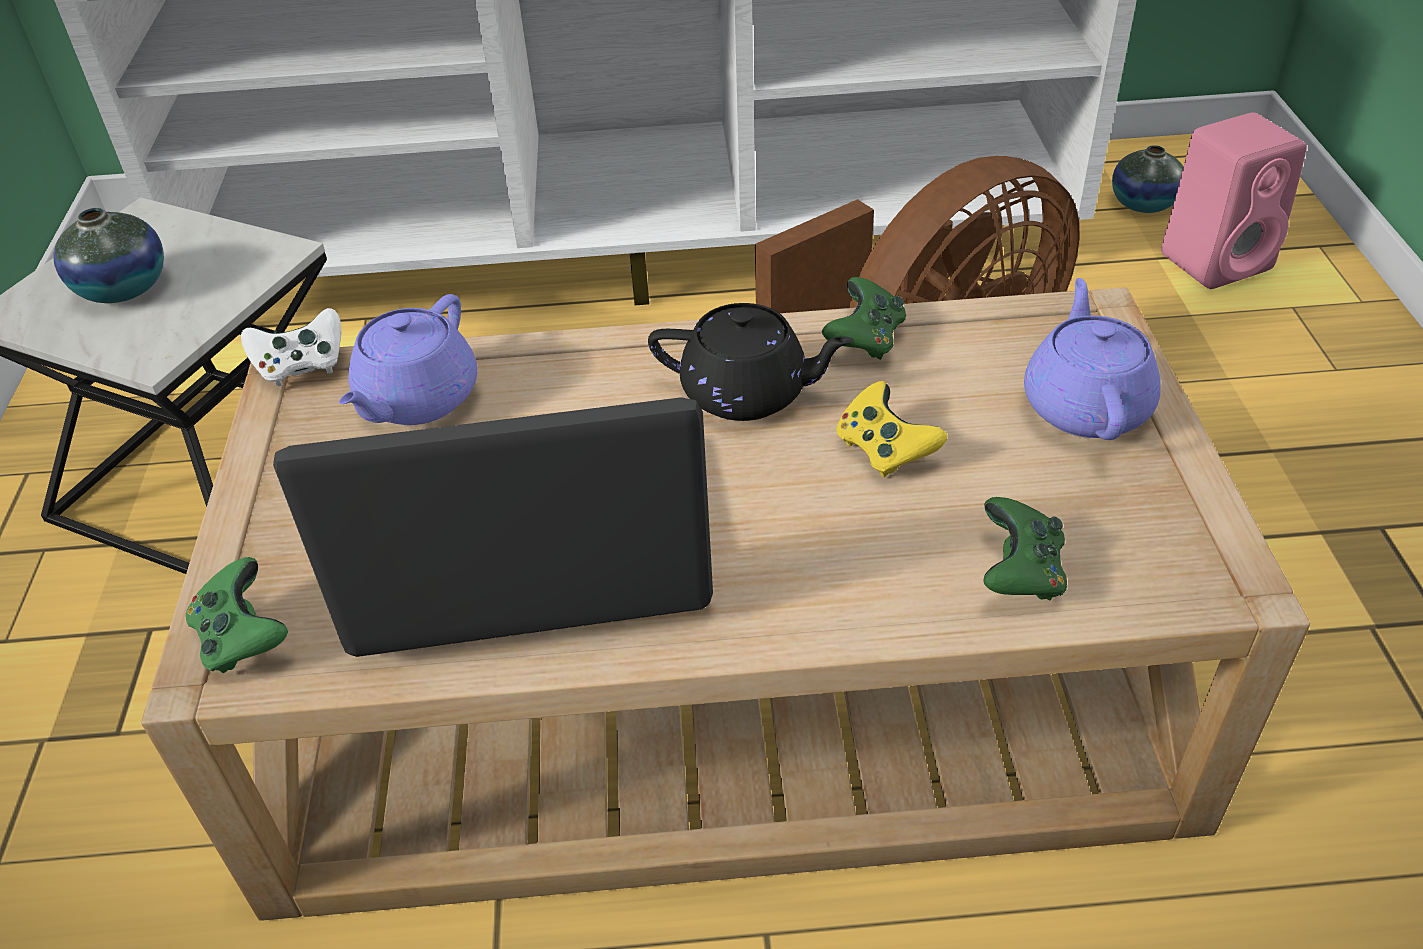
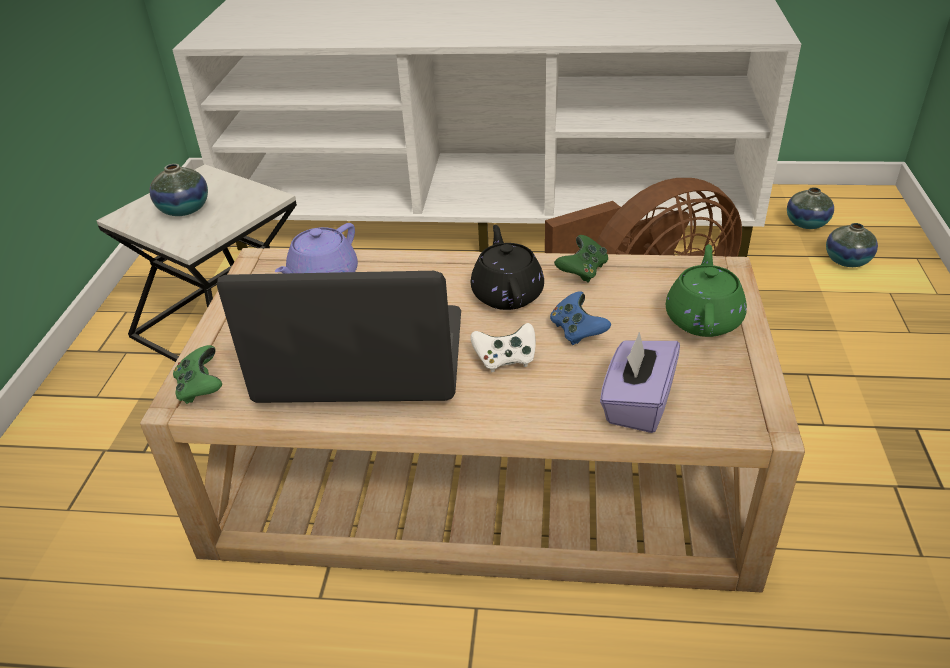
camera: 10 degrees right, 5 degrees down
white game controller [241,308,341,387] -> white game controller moved to [470,323,536,372]
black teapot [648,303,854,421] -> black teapot turned 120 degrees counterclockwise [471,225,544,310]
yellow game controller [836,381,947,477] -> blue game controller [550,291,611,345]
green game controller [983,497,1067,601] -> purple tissue box [600,332,680,433]
purple teapot [1024,278,1161,440] -> green teapot [666,244,747,337]
pink speaker [1161,112,1307,289] -> vase [826,223,878,267]

